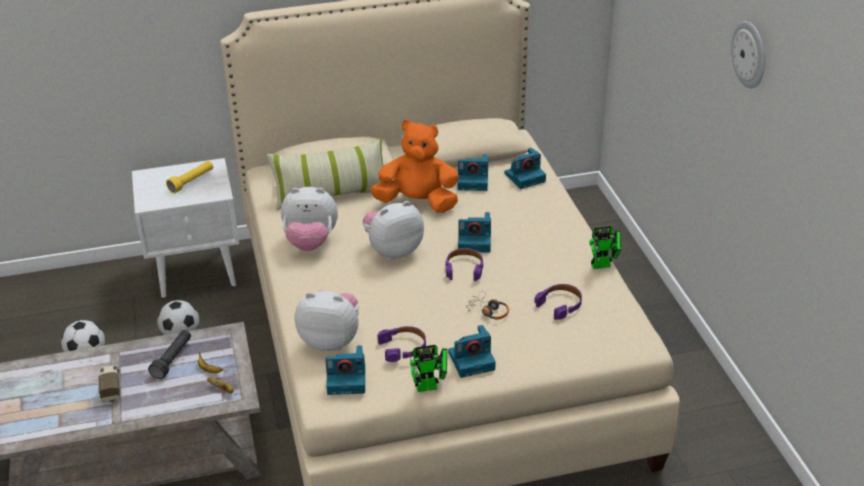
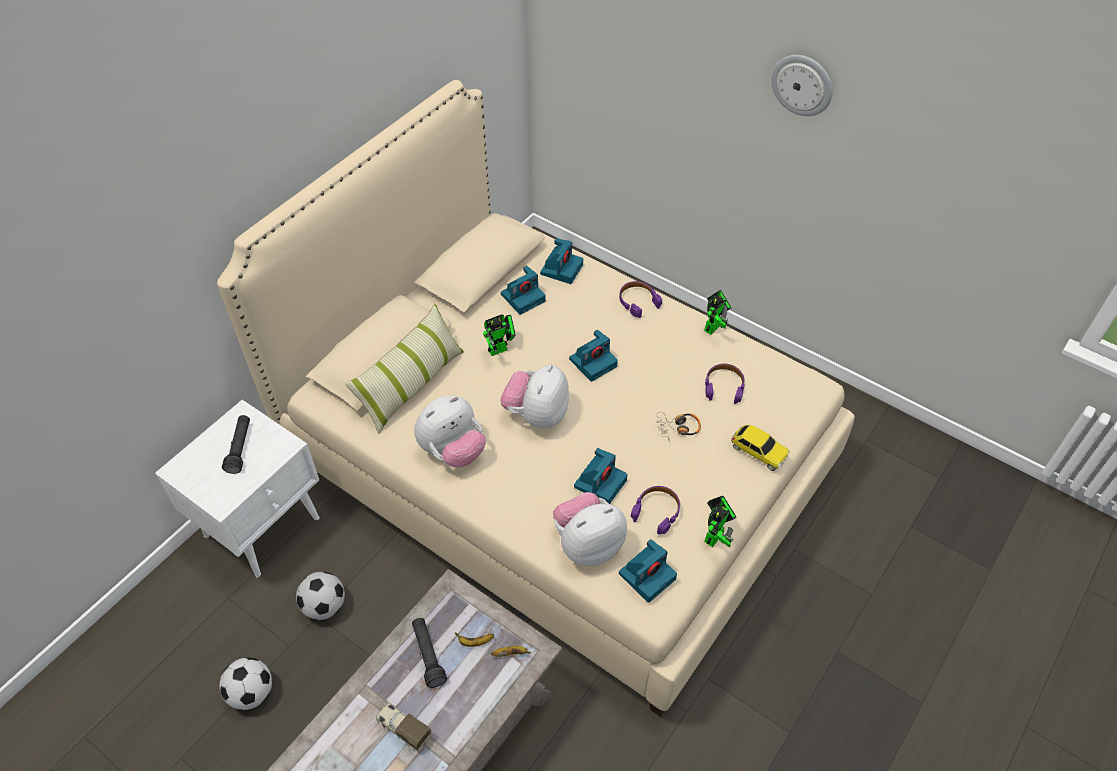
camera: 40 degrees left, 15 degrees up
yellow flashlight [166,161,213,193] -> black flashlight [222,415,250,474]
orange plush toy [370,120,459,213] -> toy robot [483,314,516,356]
purple headphones [445,248,484,281] -> purple headphones moved to [619,281,662,318]
camera [448,325,496,378] -> camera moved to [574,448,628,504]
none -> toy car [731,425,790,471]

